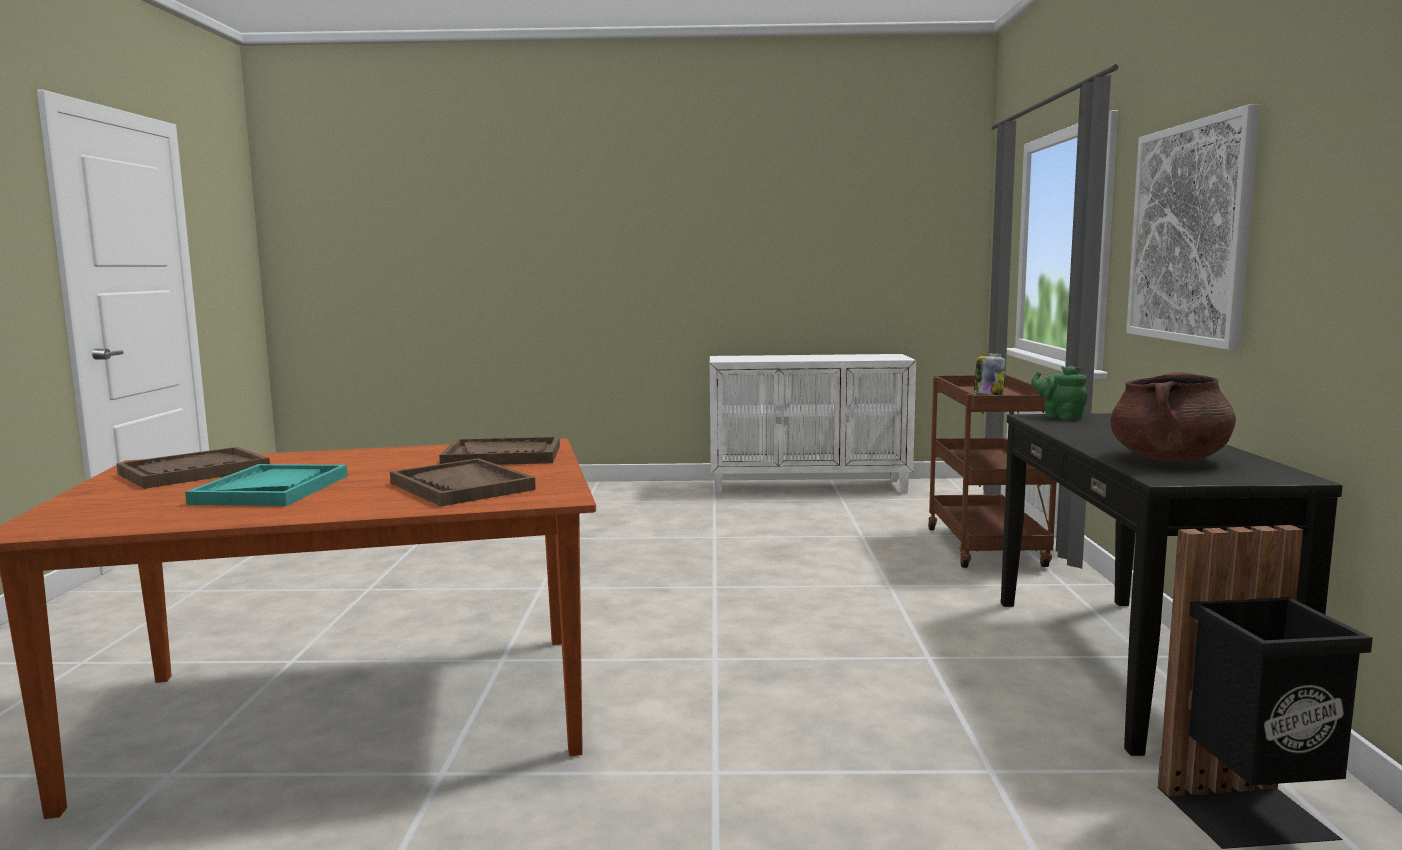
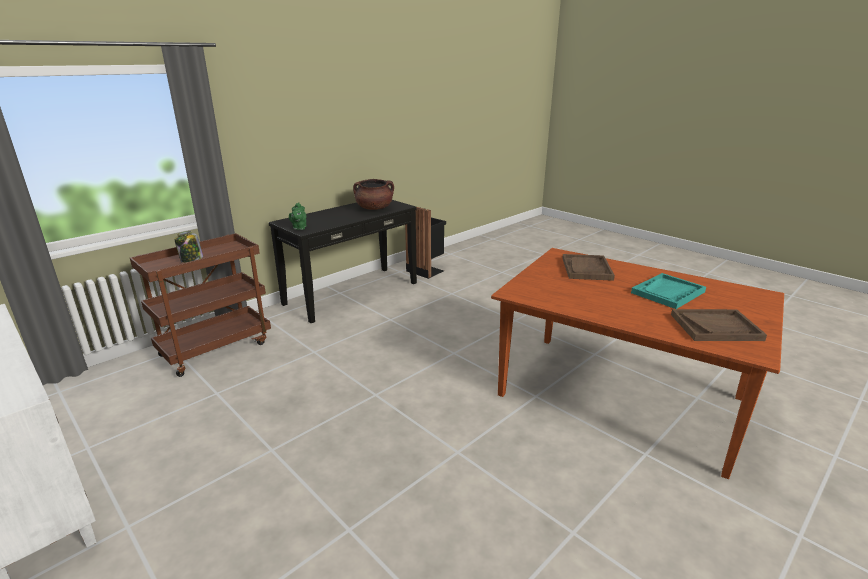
camera: 135 degrees left, 15 degrees up
brown tray [439,436,560,465] -> none
picture [1126,104,1260,350] -> none

